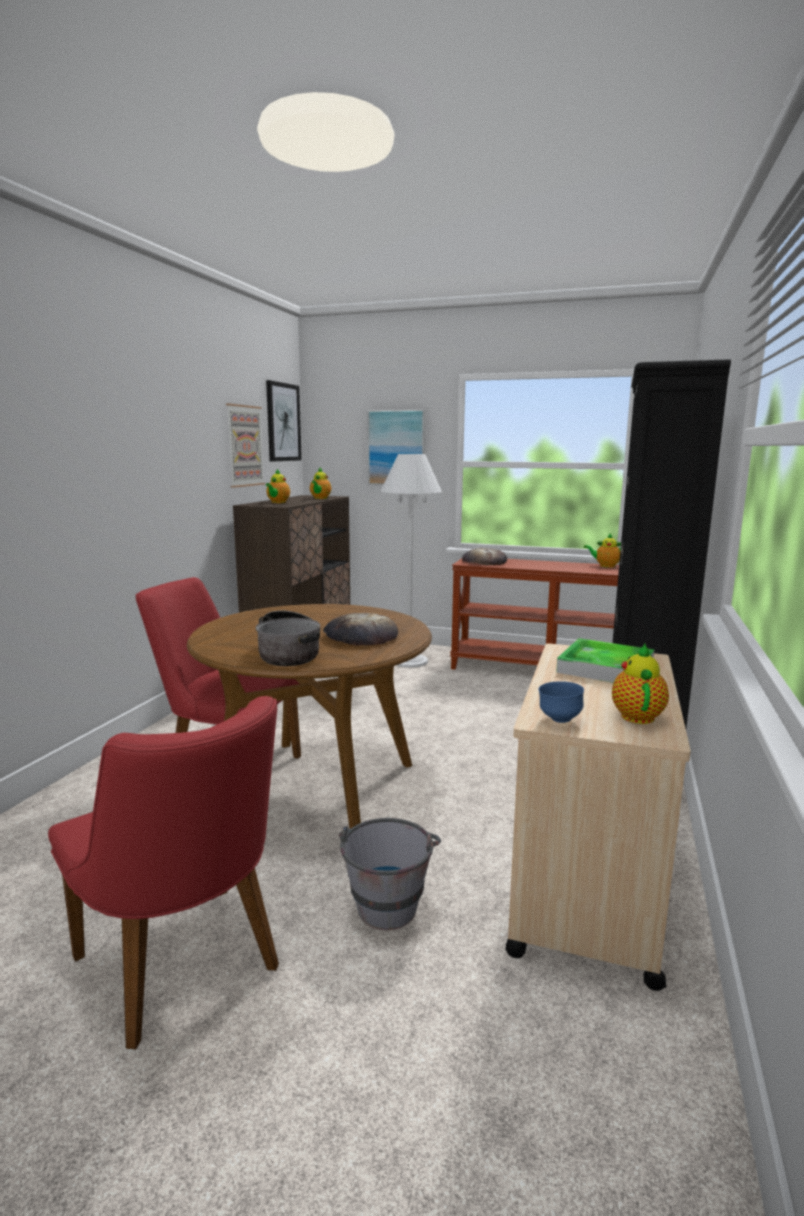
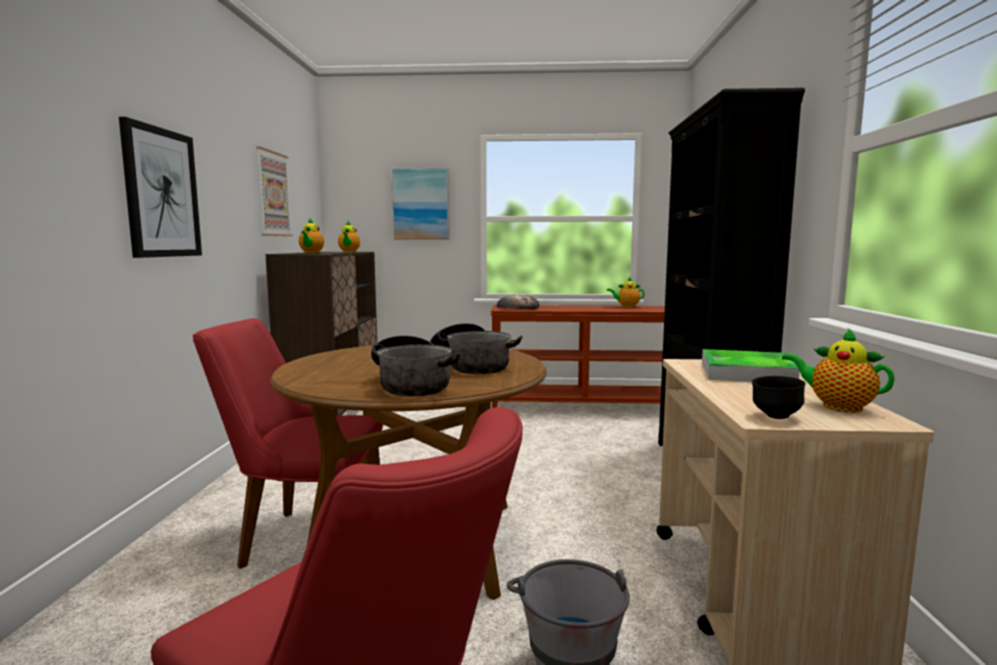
camera: 15 degrees left, 5 degrees down
picture [266,380,302,462] -> picture moved to [119,117,202,258]
bread [323,613,398,646] -> cooking pot [430,323,523,374]
white floor lamp [380,454,442,668] -> none
blue bowl [538,681,584,723] -> black bowl [752,376,806,419]
teapot [612,644,669,724] -> teapot turned 45 degrees counterclockwise [782,328,895,412]

